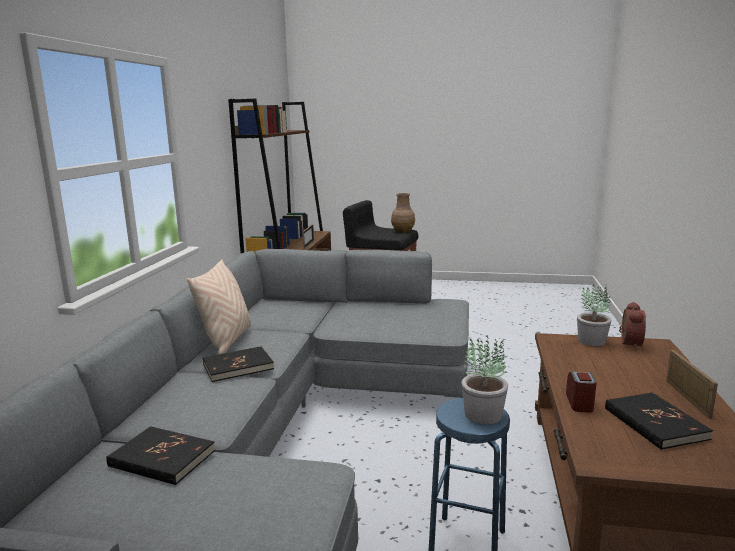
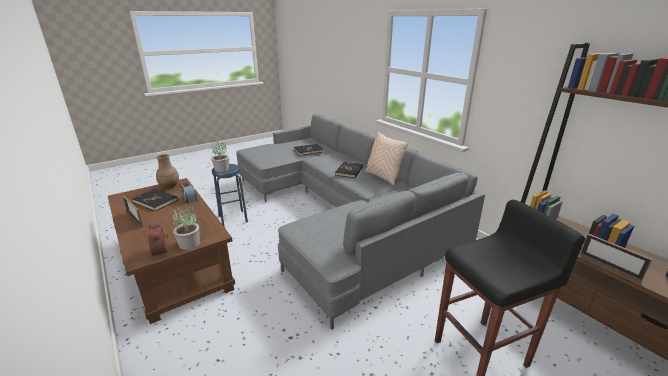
camera: 135 degrees right, 10 degrees up
brown vase [391,193,415,233] -> brown vase moved to [156,154,179,189]

